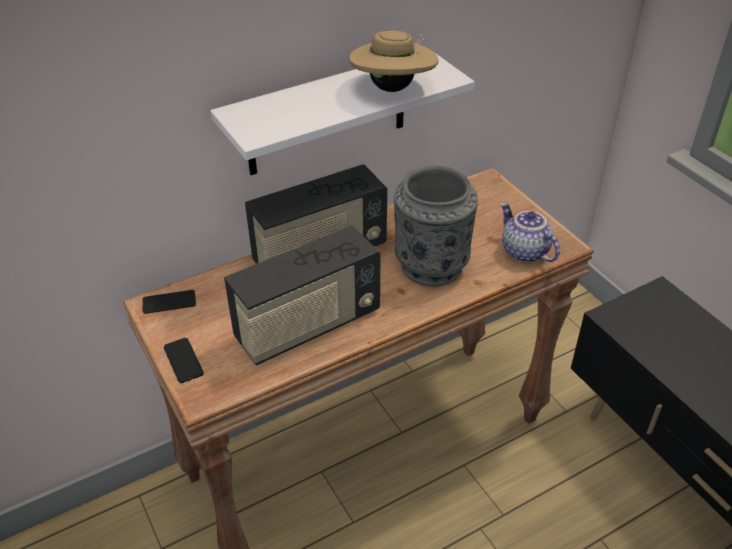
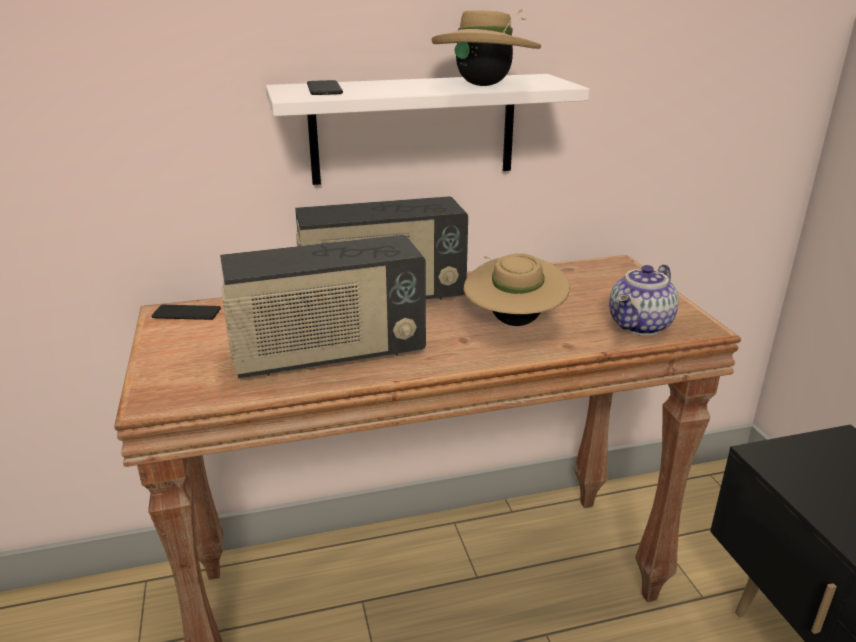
camera: 15 degrees right, 15 degrees down
phone [164,338,204,383] -> phone moved to [307,80,343,95]
grey vase [394,165,478,287] -> beige hat [464,253,570,326]
teapot [501,202,560,262] -> teapot turned 120 degrees counterclockwise [609,264,679,336]

